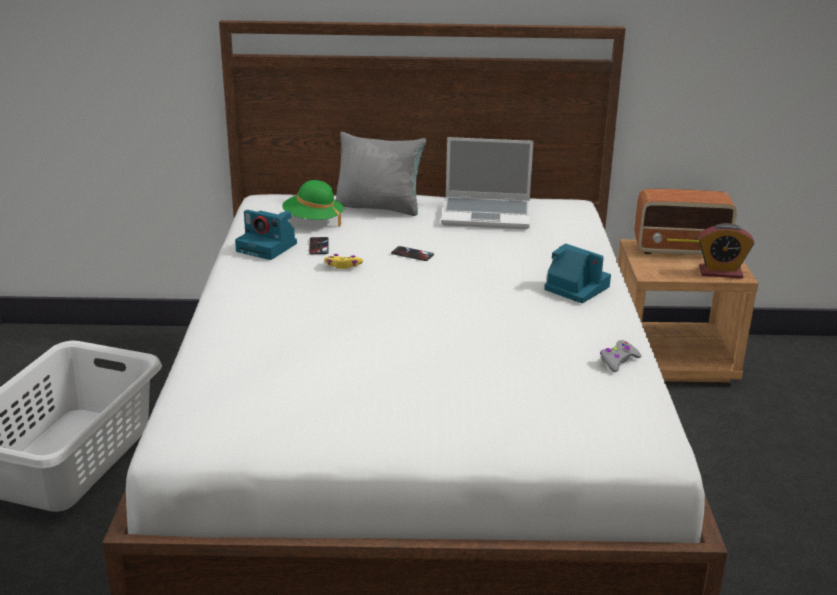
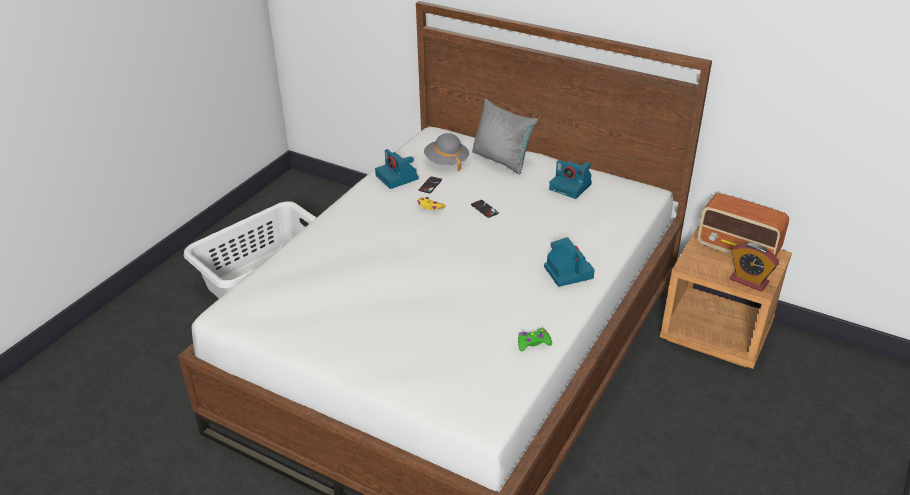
camera: 30 degrees right, 10 degrees up
green hat [282,180,344,227] -> grey hat [424,133,469,171]
laptop [441,137,534,229] -> camera [549,160,592,199]
grey game controller [600,340,641,372] -> green game controller [518,328,552,351]

